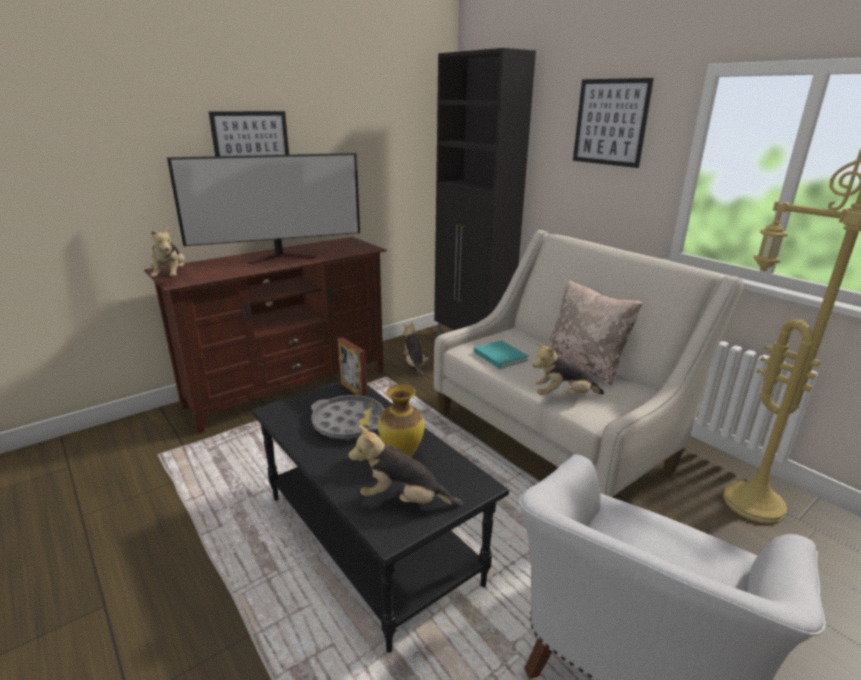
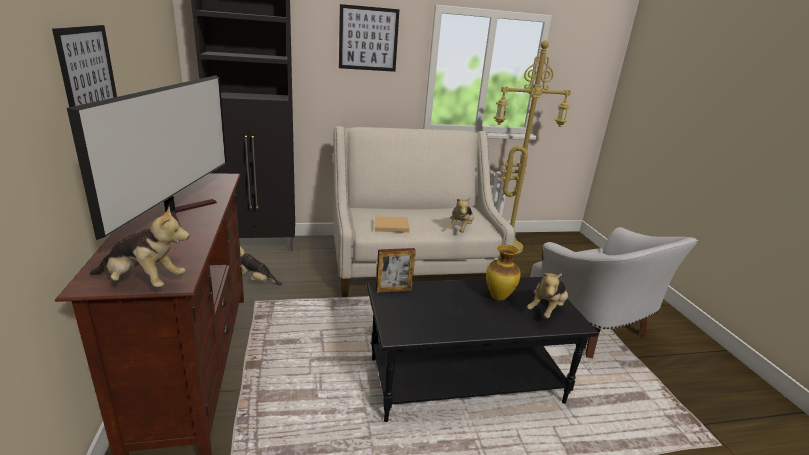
camera: 65 degrees left, 0 degrees up
grey tray [311,395,385,440] -> none
turquoise book [474,340,528,369] -> beige book [374,216,409,233]
beige pillow [547,280,643,386] -> none

